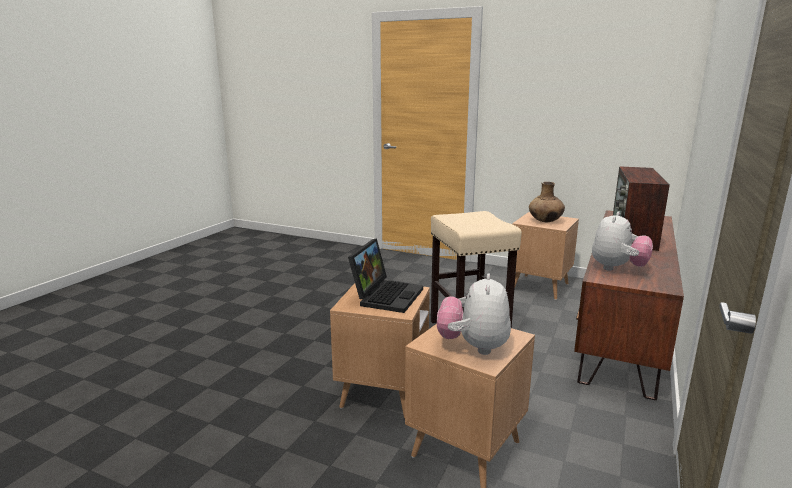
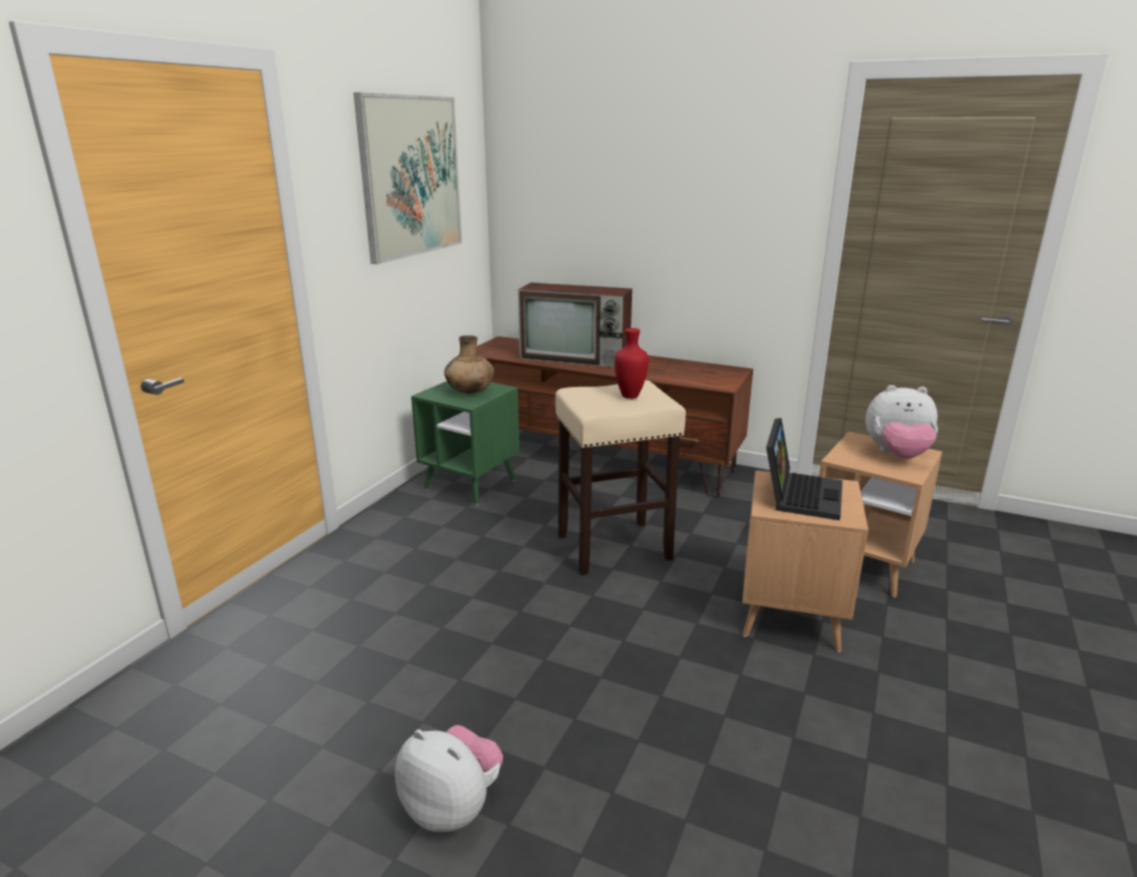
camera: 90 degrees left, 5 degrees up
laptop [348,238,423,313] -> laptop turned 90 degrees clockwise [766,418,843,520]
brown side table [512,212,579,300] -> green side table [411,381,519,505]
plush toy [592,211,653,271] -> plush toy moved to [395,725,503,832]
none -> picture [354,92,462,264]
none -> red vase [614,328,649,399]

